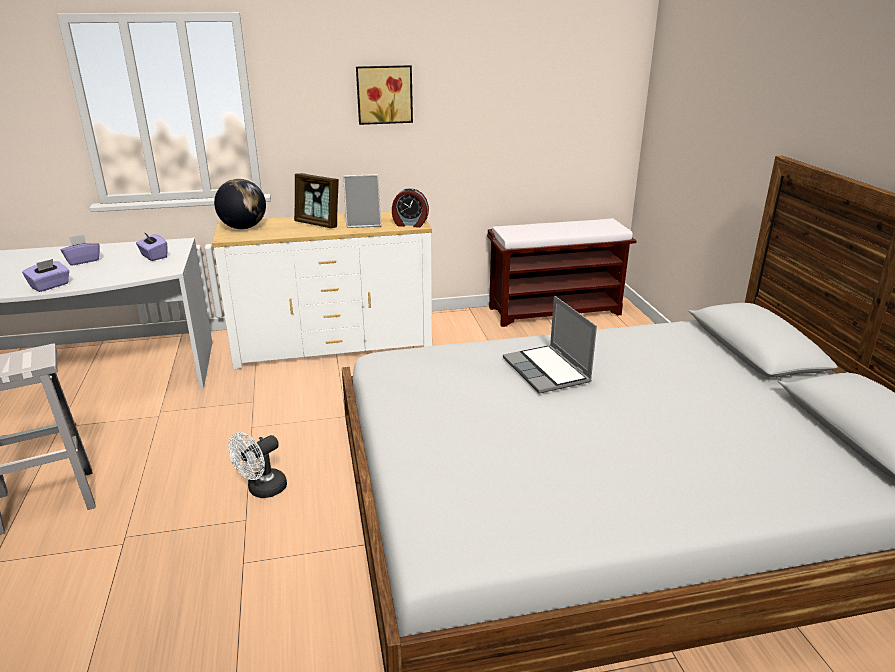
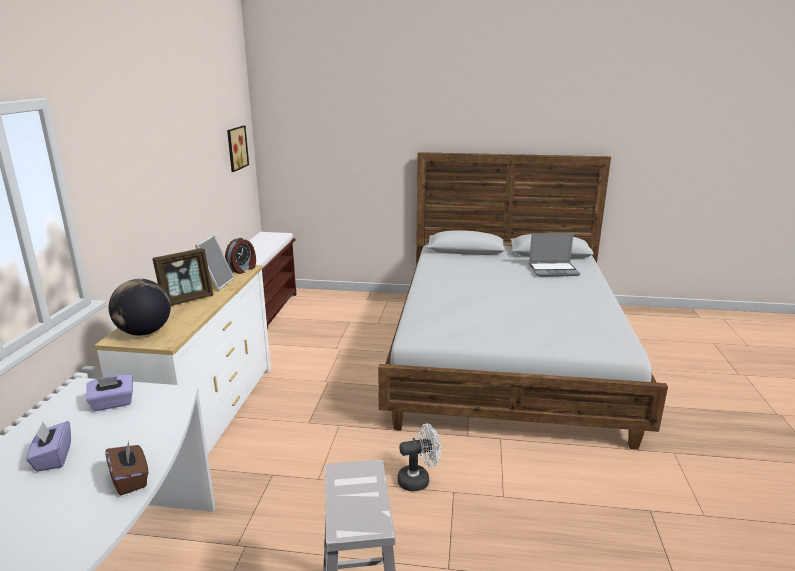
camera: 70 degrees left, 5 degrees down
purple tissue box [22,259,70,292] -> brown tissue box [106,440,148,495]
white fan [228,432,287,498] -> white fan turned 75 degrees counterclockwise [397,423,441,492]
picture [356,65,413,125] -> picture moved to [227,126,249,172]
laptop [503,296,597,394] -> laptop moved to [529,233,580,277]

